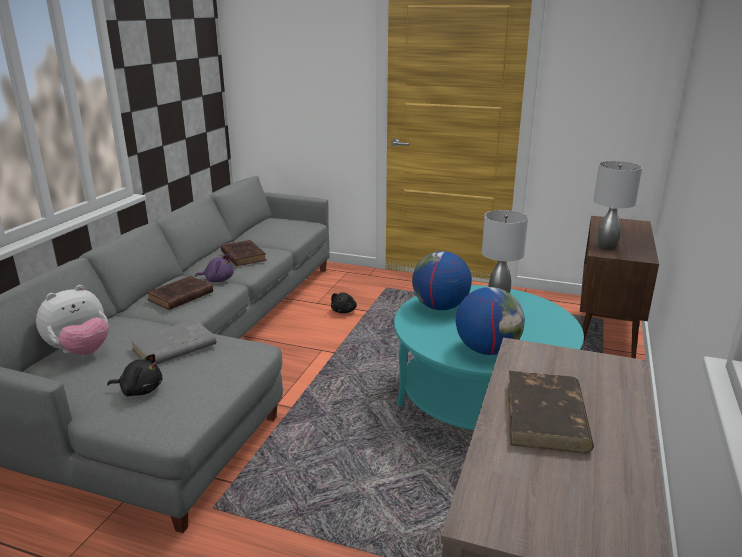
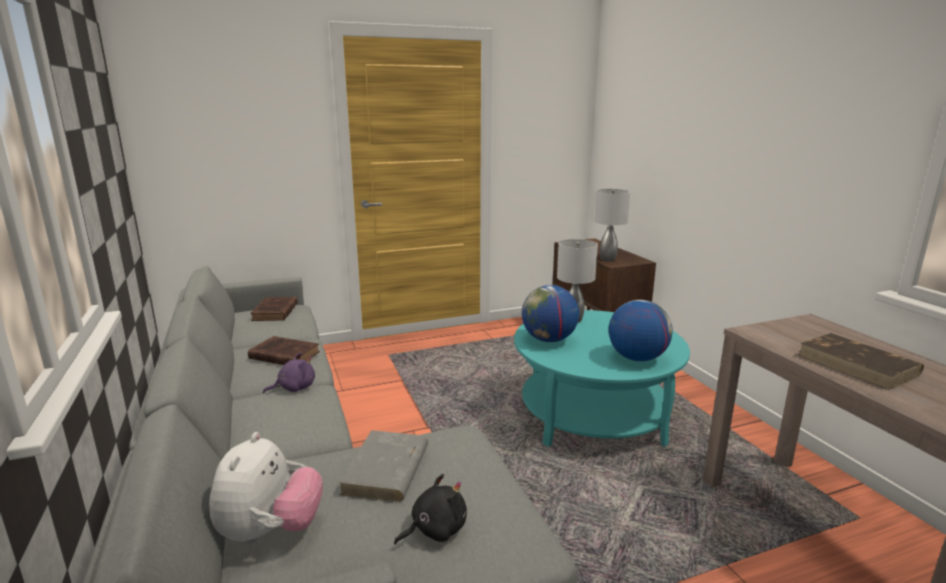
camera: 40 degrees left, 5 degrees down
brown book [147,276,213,310] -> brown book moved to [250,297,298,321]
black plush toy [331,293,357,313] -> none

